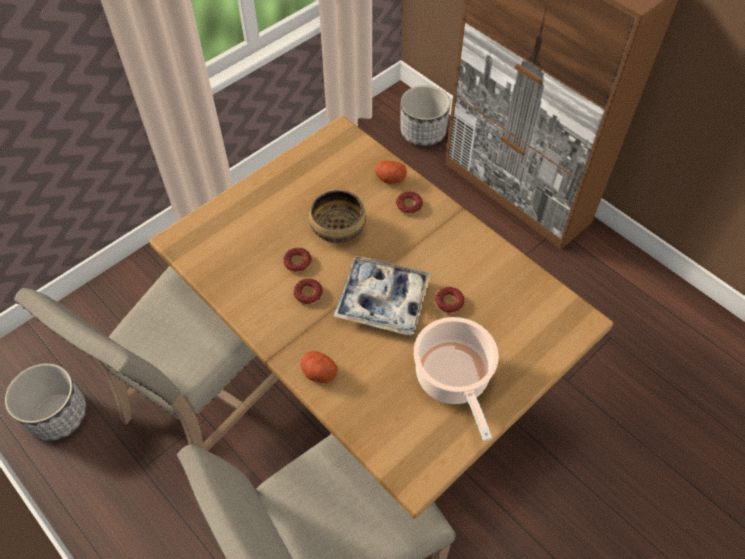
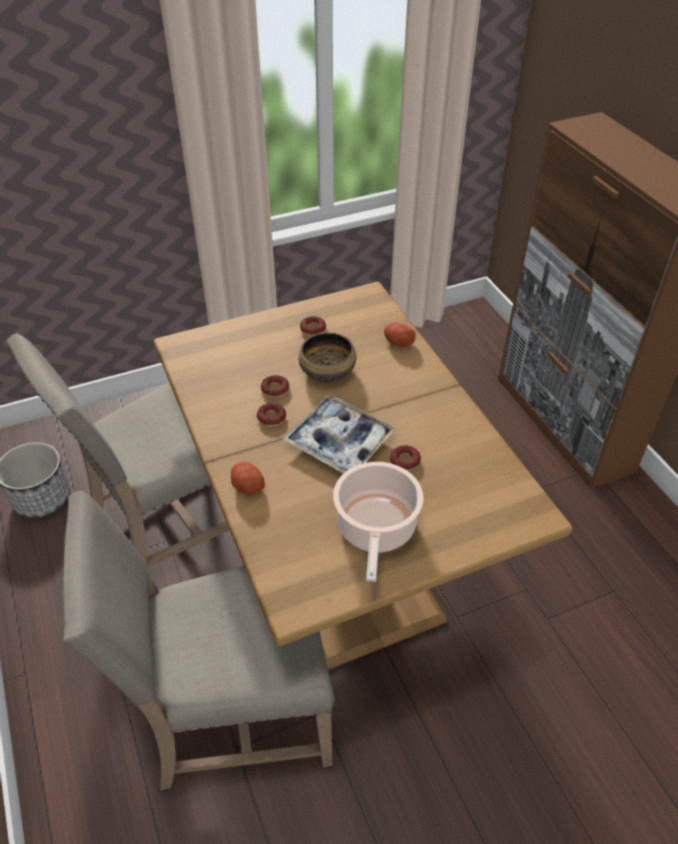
camera: 20 degrees right, 10 degrees down
donut [396,192,423,215] -> donut moved to [300,316,326,336]
planter [400,85,450,146] -> none

